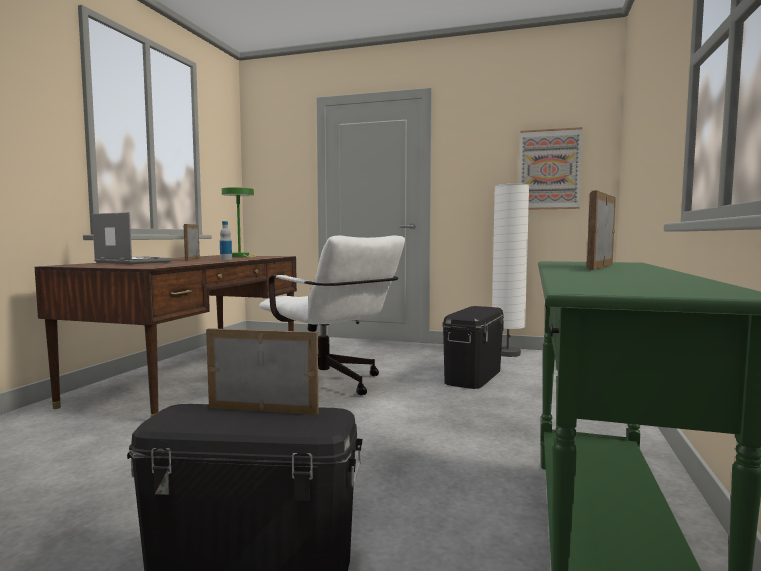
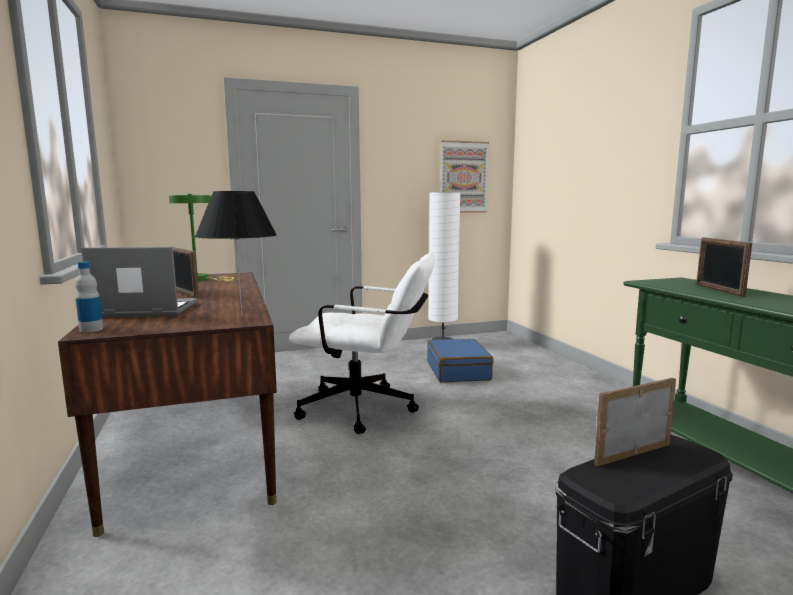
camera: 35 degrees left, 5 degrees up
bottle [220,221,232,260] -> bottle moved to [75,261,103,333]
black storage box [442,306,504,389] -> blue suitcase [427,339,494,382]
none -> black table lamp [195,191,277,316]

